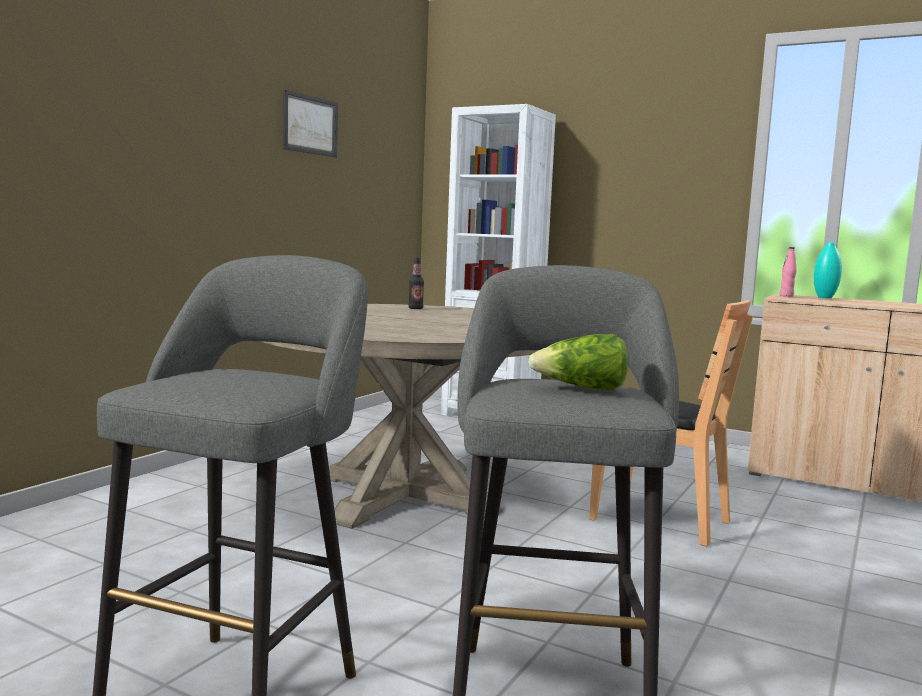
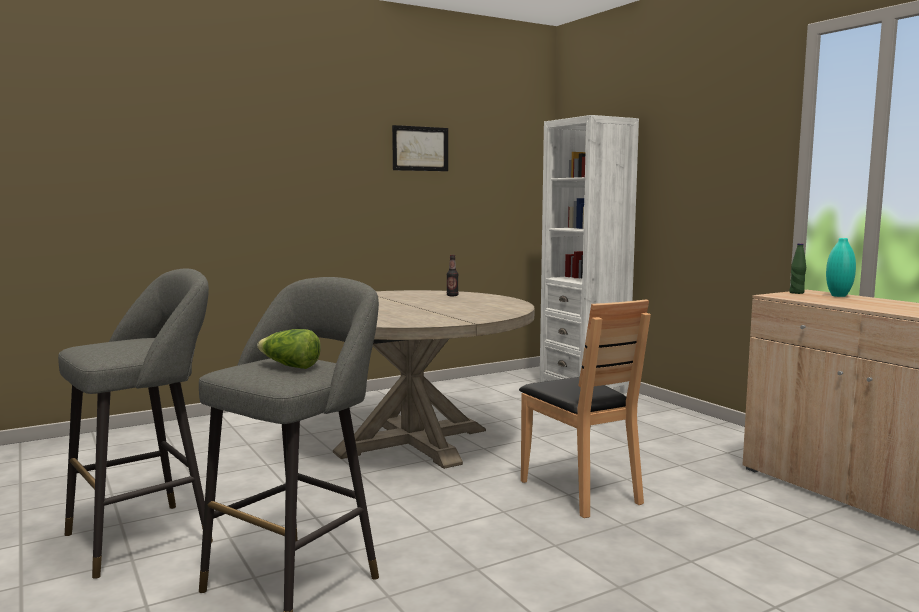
camera: 30 degrees right, 0 degrees up
pink bottle [780,247,797,297] -> green bottle [789,243,806,294]

